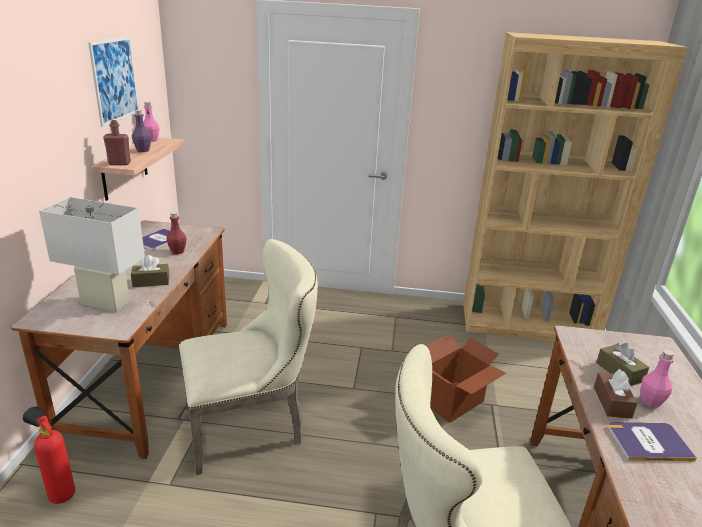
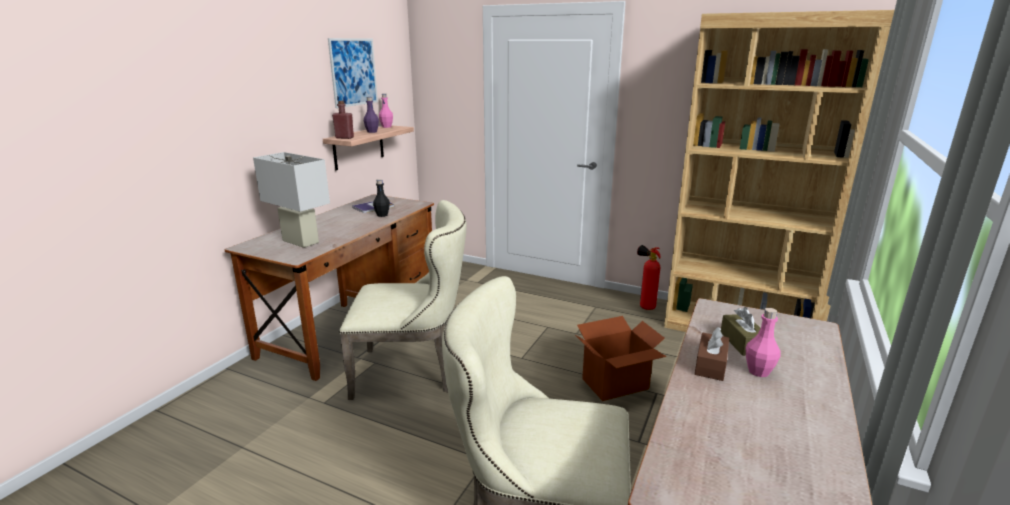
camera: 20 degrees right, 5 degrees down
fire extinguisher [23,406,75,504] -> fire extinguisher moved to [637,245,661,310]
brown tissue box [131,255,169,287] -> none
red bottle [167,212,186,254] -> black bottle [373,179,390,217]
book [608,422,697,461] -> none

